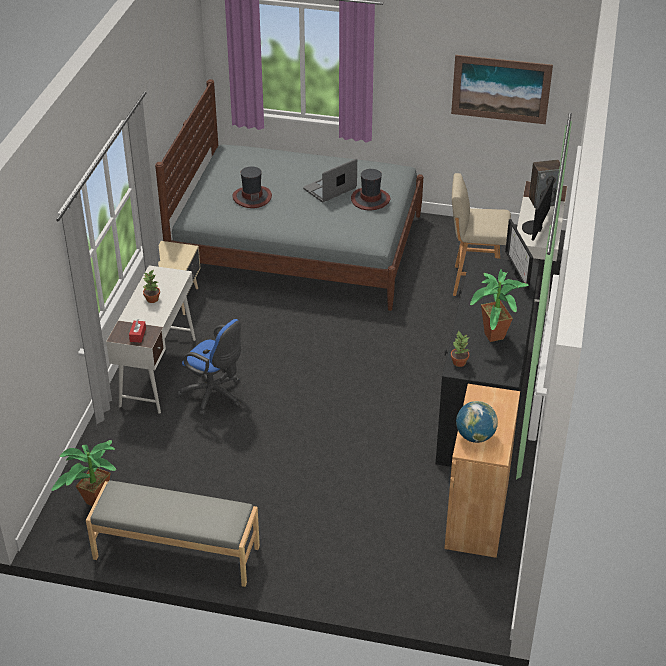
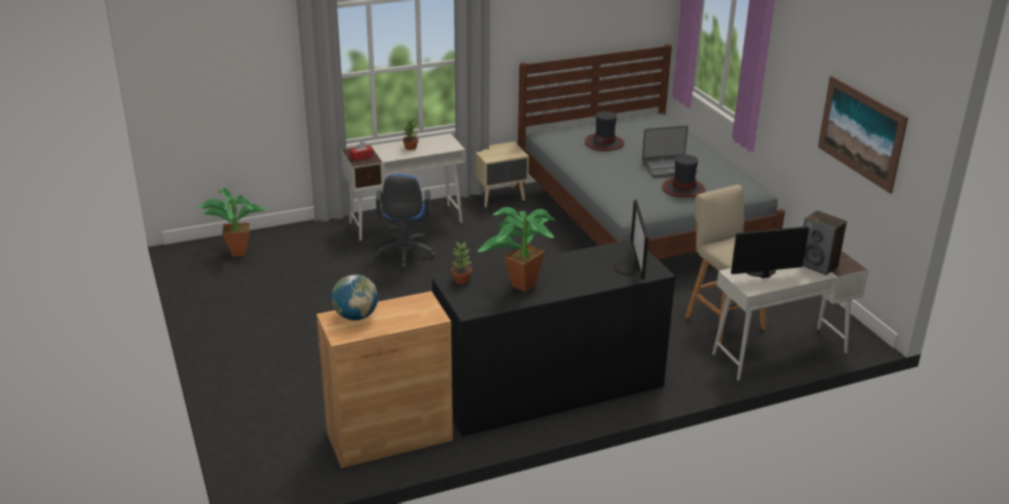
camera: 55 degrees right, 10 degrees down
grey bench [86,480,260,587] -> none
laptop [303,159,357,202] -> laptop turned 150 degrees clockwise [642,125,697,178]
monitor [497,219,533,290] -> monitor turned 45 degrees counterclockwise [613,200,648,280]

